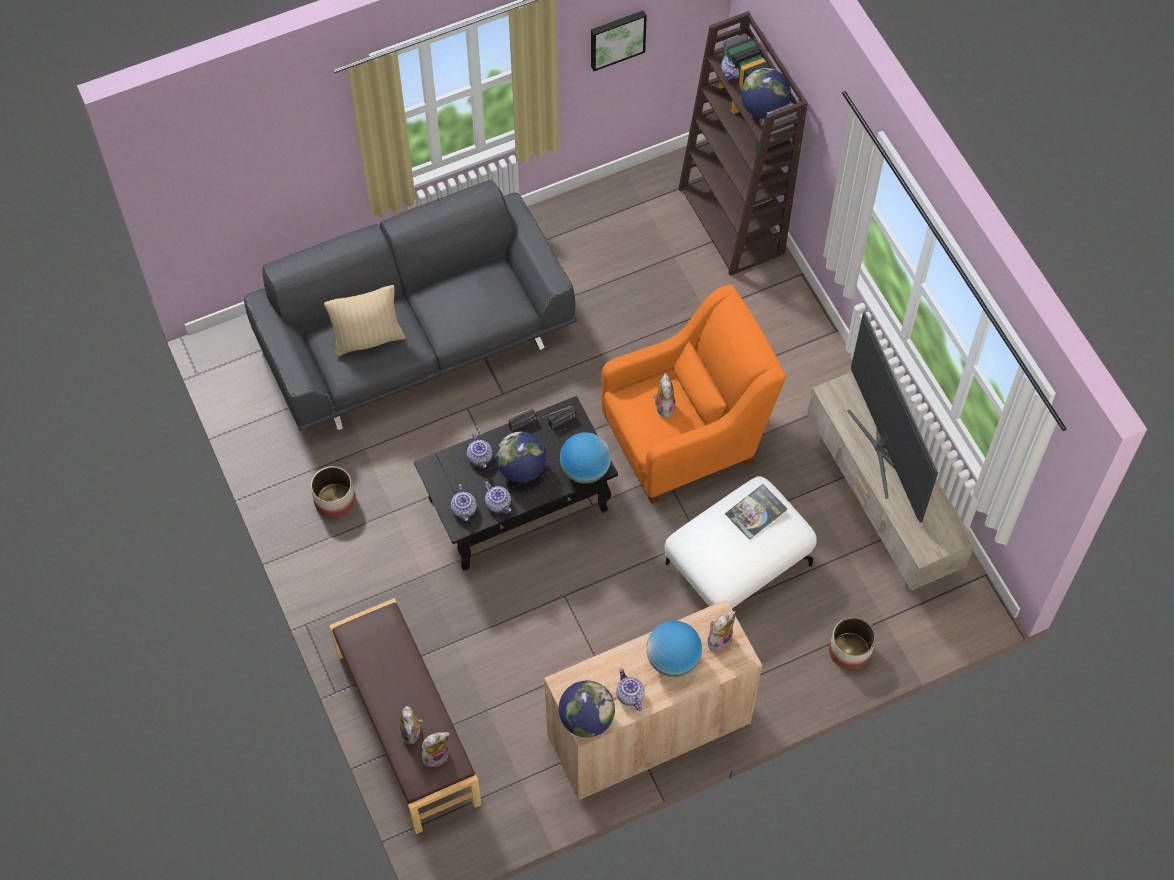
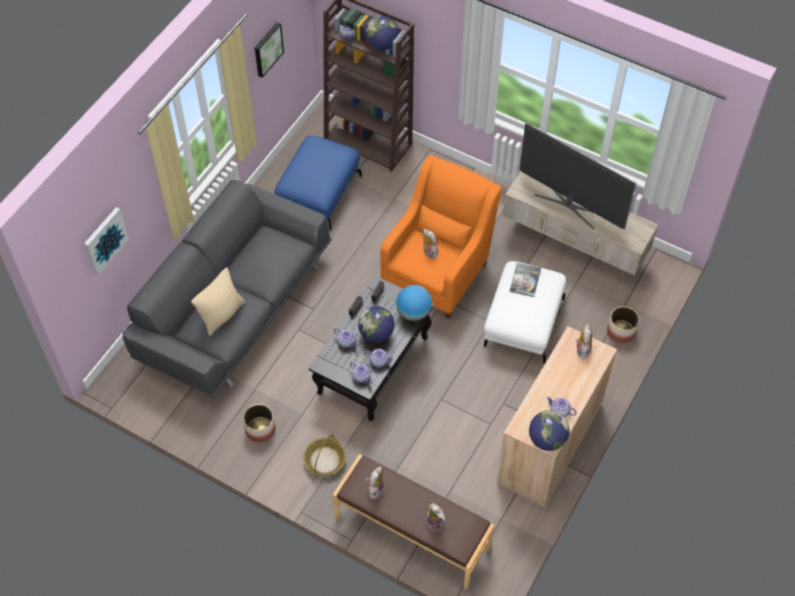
camera: 35 degrees left, 5 degrees down
plush toy [422,732,450,767] -> plush toy moved to [366,466,384,500]
globe [646,621,702,677] -> none
none -> picture [84,207,129,275]
none -> blue ottoman [274,135,362,231]
none -> basket [303,434,346,476]

